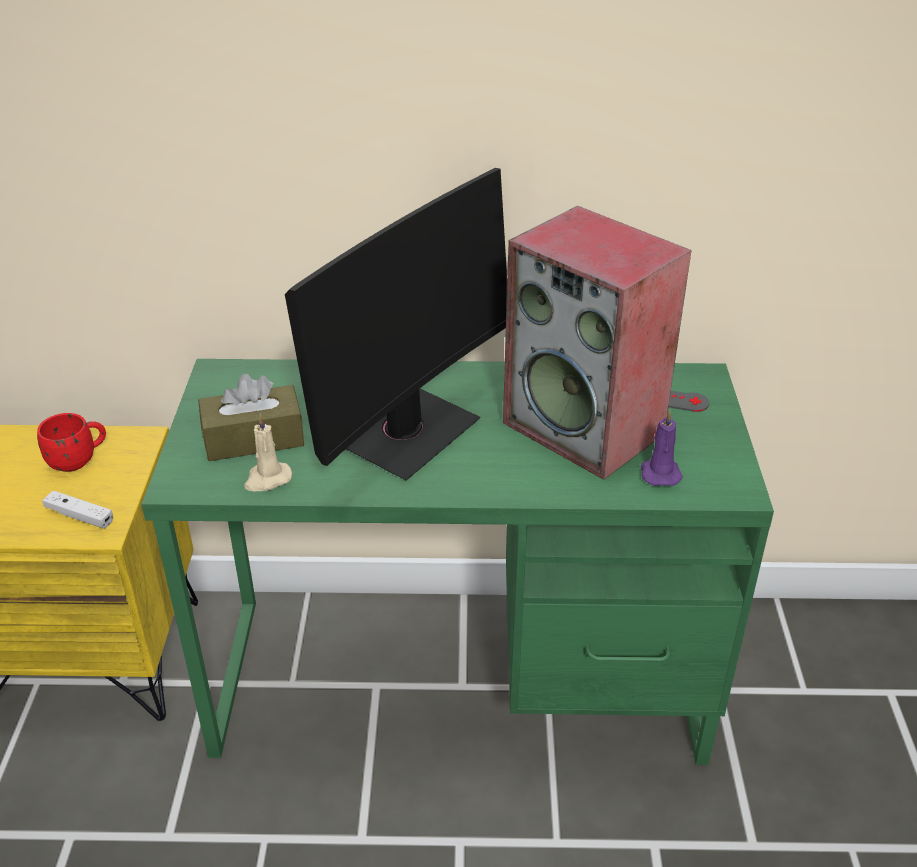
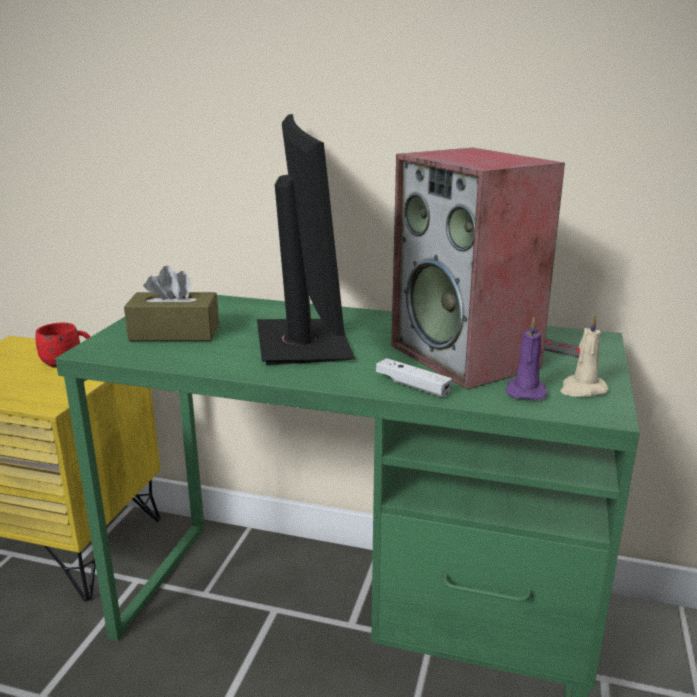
camera: 15 degrees right, 15 degrees down
white game controller [42,491,113,529] -> white game controller moved to [376,358,452,397]
beige candle [244,414,292,491] -> beige candle moved to [560,314,608,397]
monitor [285,168,507,480] -> monitor turned 60 degrees counterclockwise [257,114,355,365]

